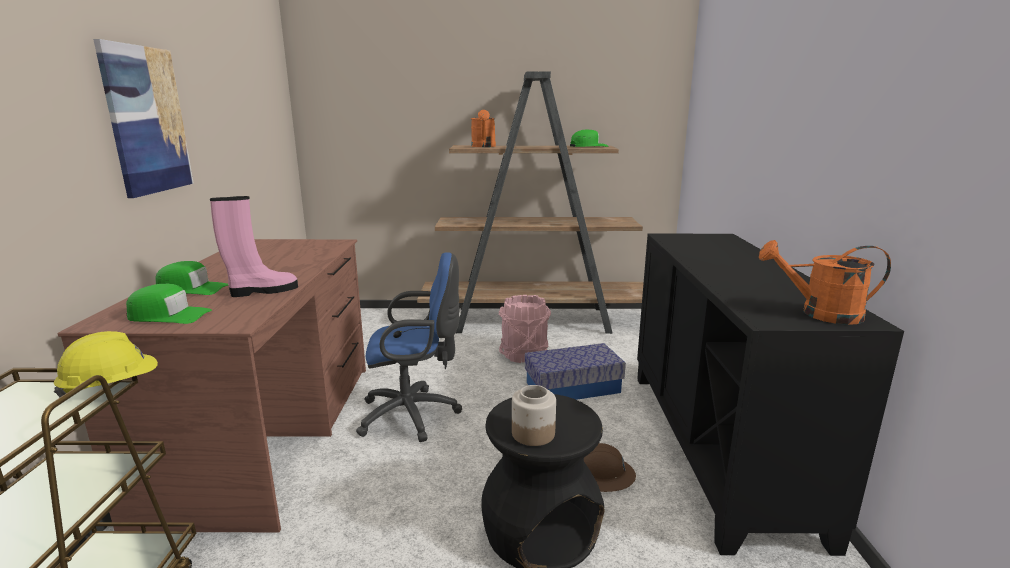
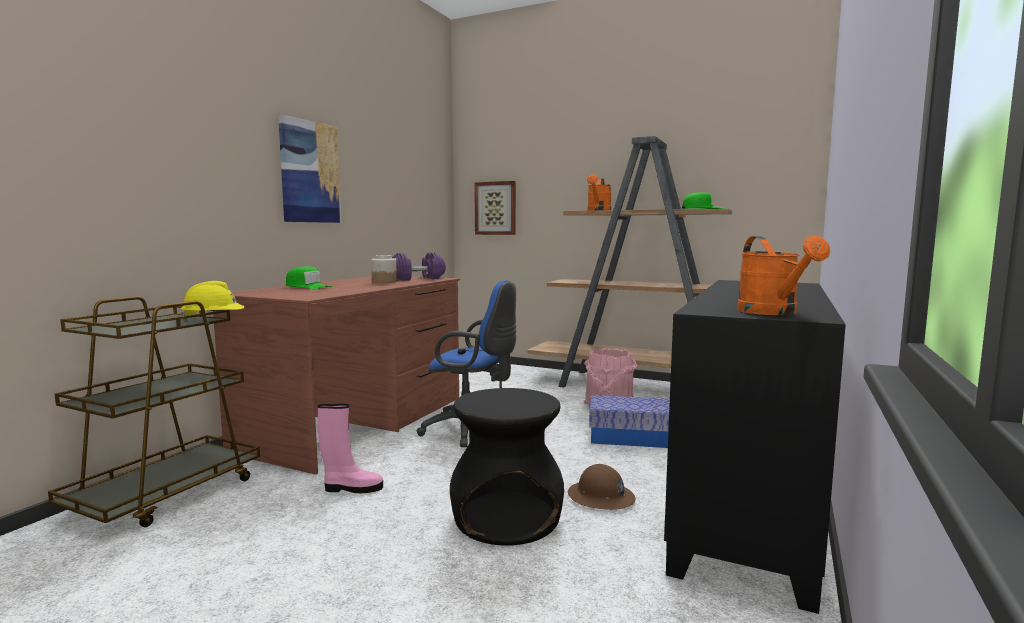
camera: 25 degrees right, 10 degrees down
green cap [126,284,212,324] -> none
pink boot [210,196,298,297] -> pink boot moved to [318,404,383,493]
jar [512,385,556,446] -> jar moved to [371,255,397,283]
orange watering can [759,240,891,325] -> orange watering can turned 135 degrees counterclockwise [737,235,830,315]
none -> purple dumbbell [392,252,446,281]
none -> picture [474,181,516,235]

